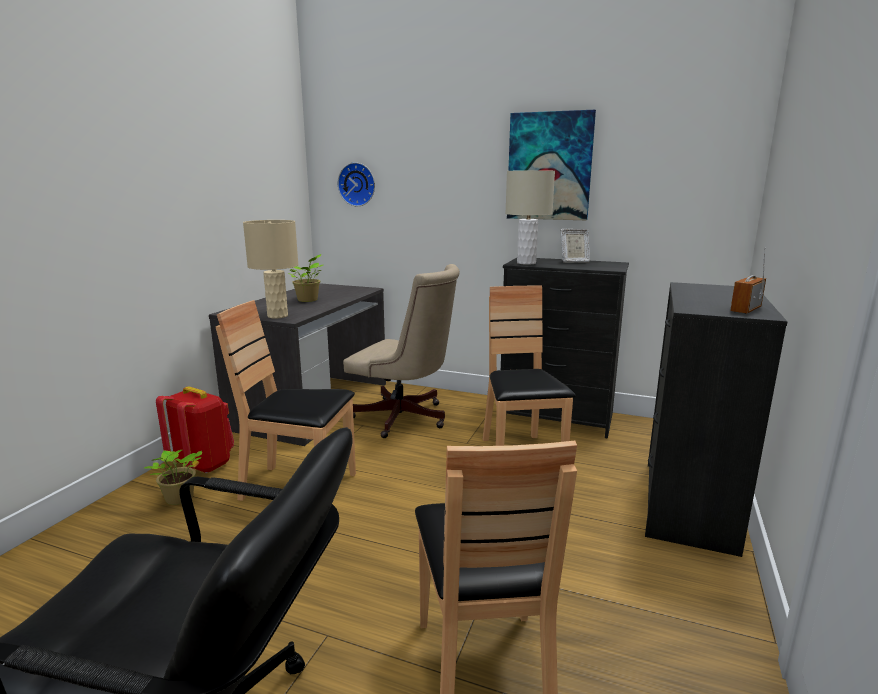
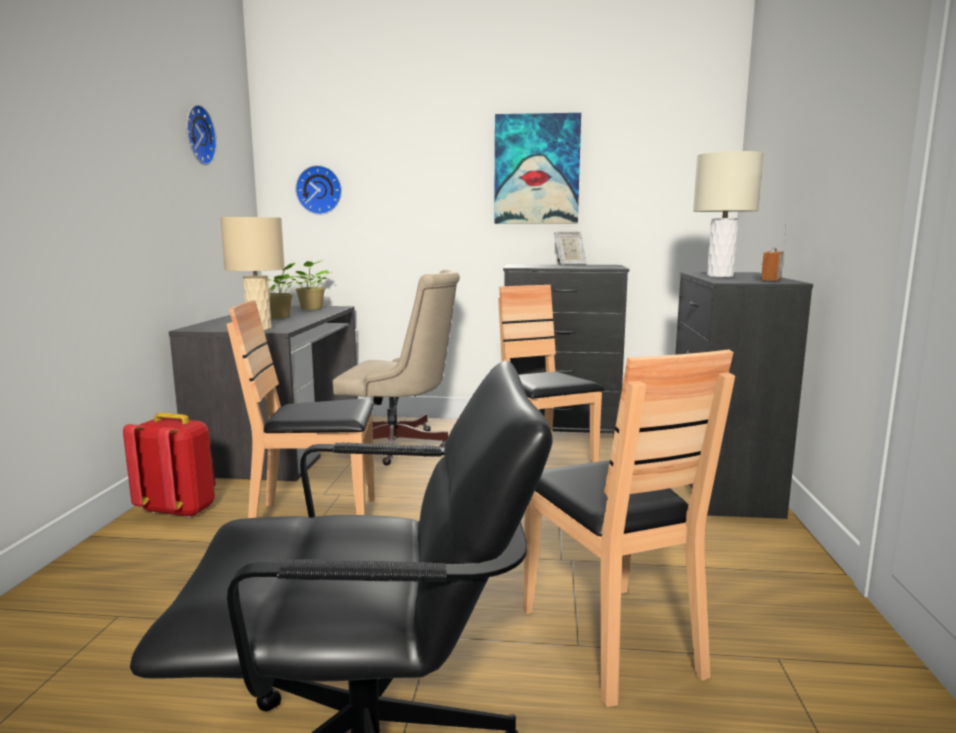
camera: 15 degrees left, 5 degrees down
potted plant [144,449,202,505] -> potted plant moved to [292,260,332,310]
beige table lamp [505,170,555,265] -> beige table lamp moved to [693,151,763,277]
none -> wall clock [186,105,217,165]

